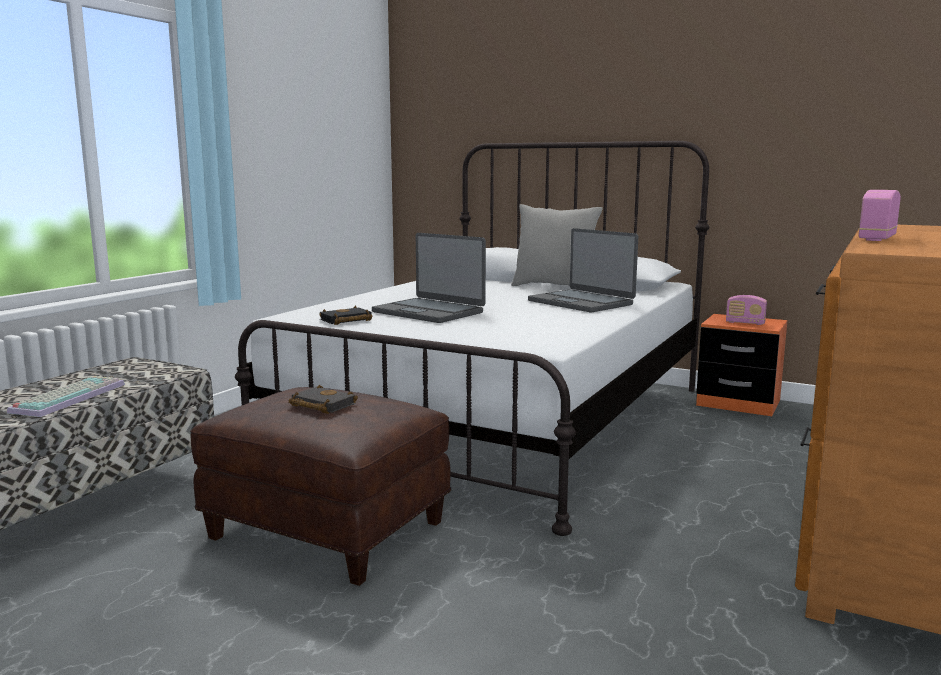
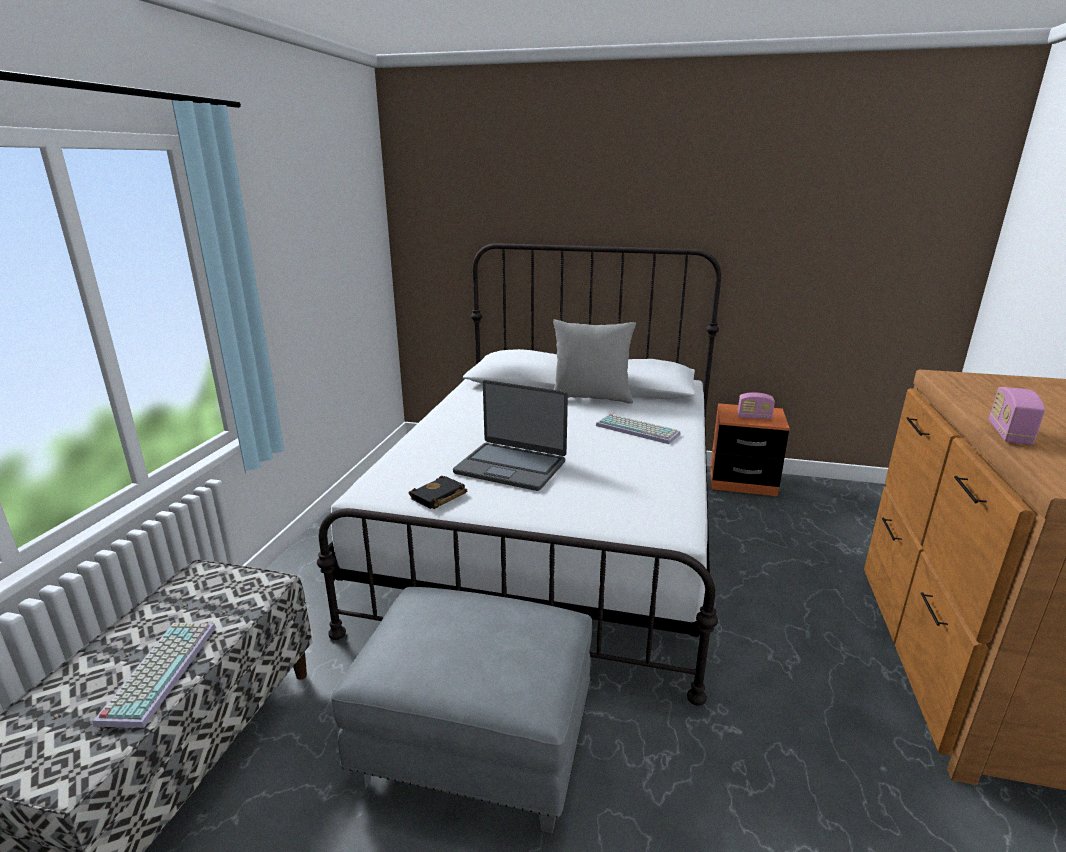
camera: 15 degrees left, 10 degrees up
brown ottoman [190,387,451,586] -> grey ottoman [331,587,592,833]
black book [289,385,358,414] -> none
laptop [528,228,638,312] -> keyboard [596,414,681,444]

